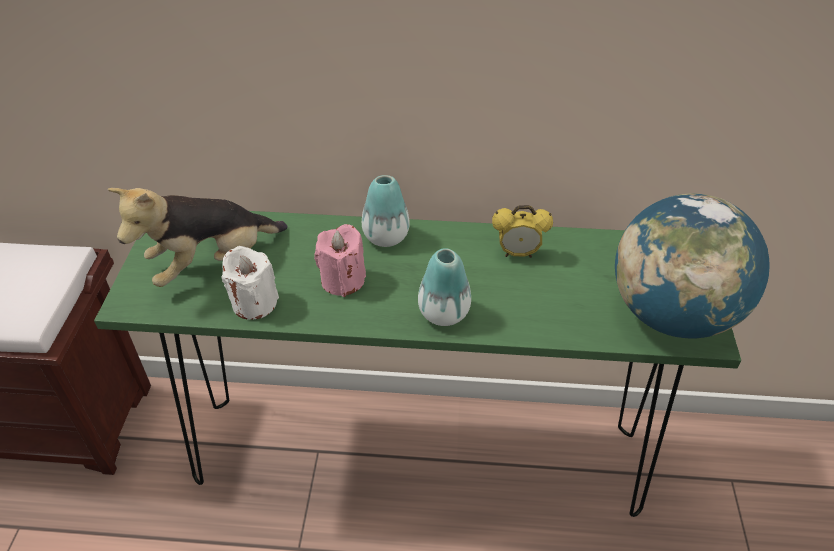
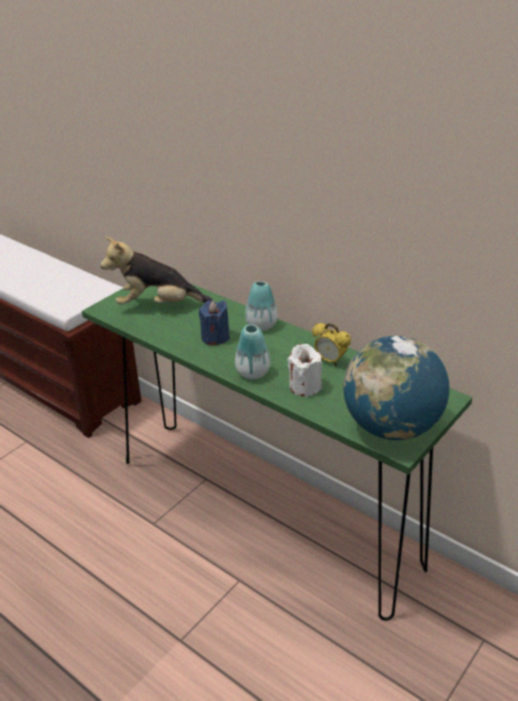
camera: 35 degrees right, 10 degrees down
white candle [222,246,279,320] -> white candle moved to [287,344,322,397]
pink candle [314,224,366,297] -> blue candle [199,300,230,345]

